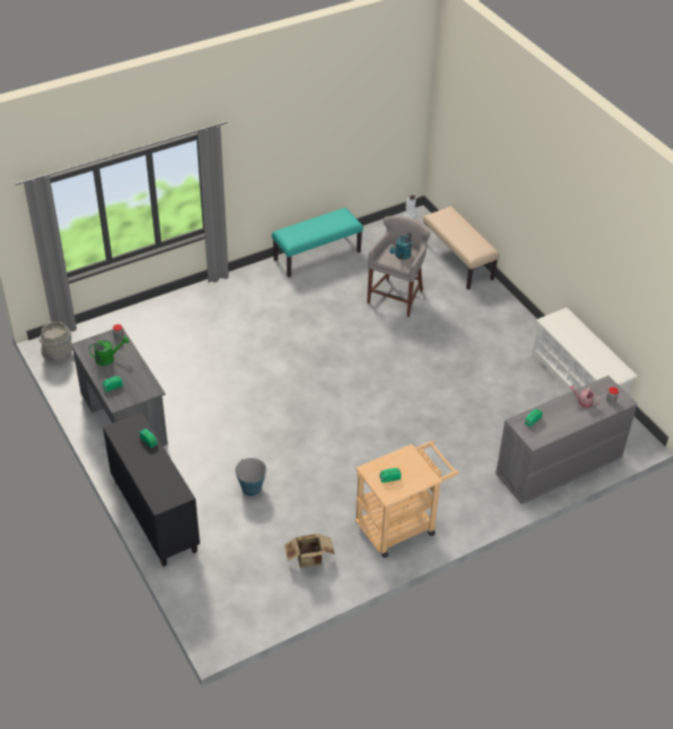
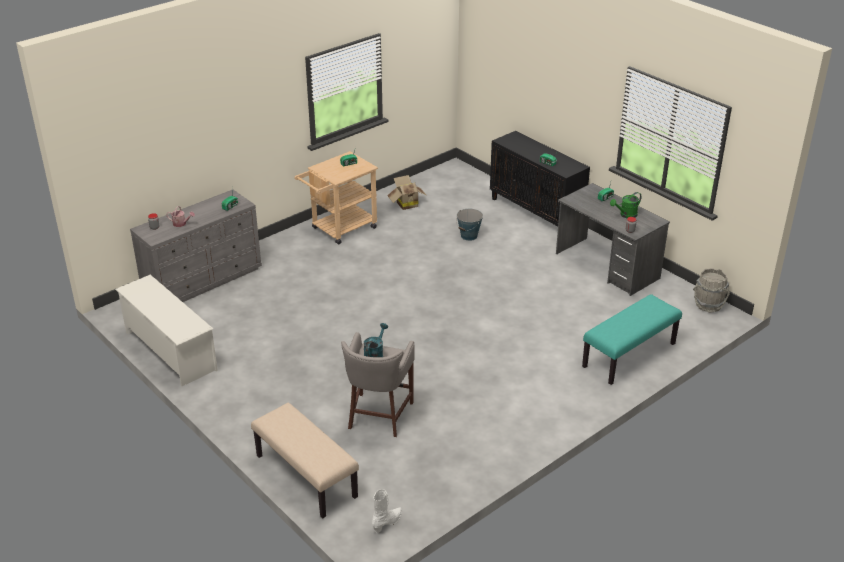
camera: 170 degrees right, 10 degrees down
turquoise bench [272,208,363,277] -> turquoise bench moved to [582,294,682,385]

